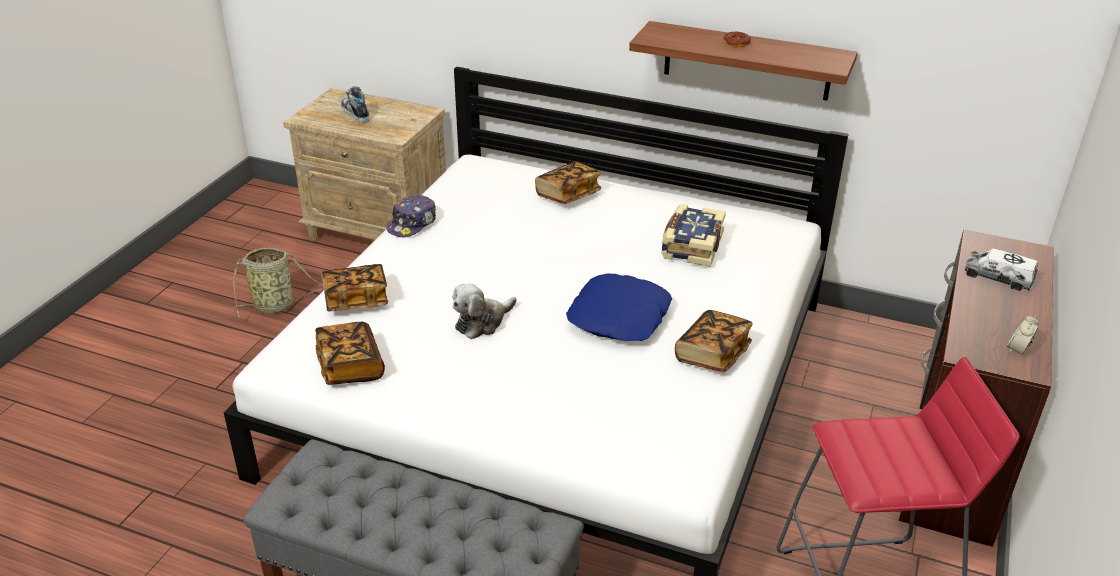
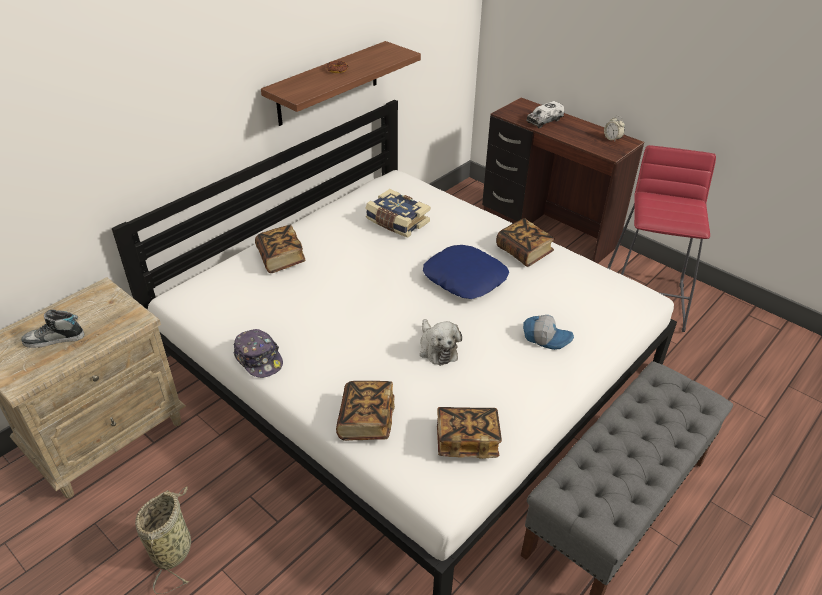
camera: 70 degrees left, 5 degrees up
none -> cap [523,315,574,350]

